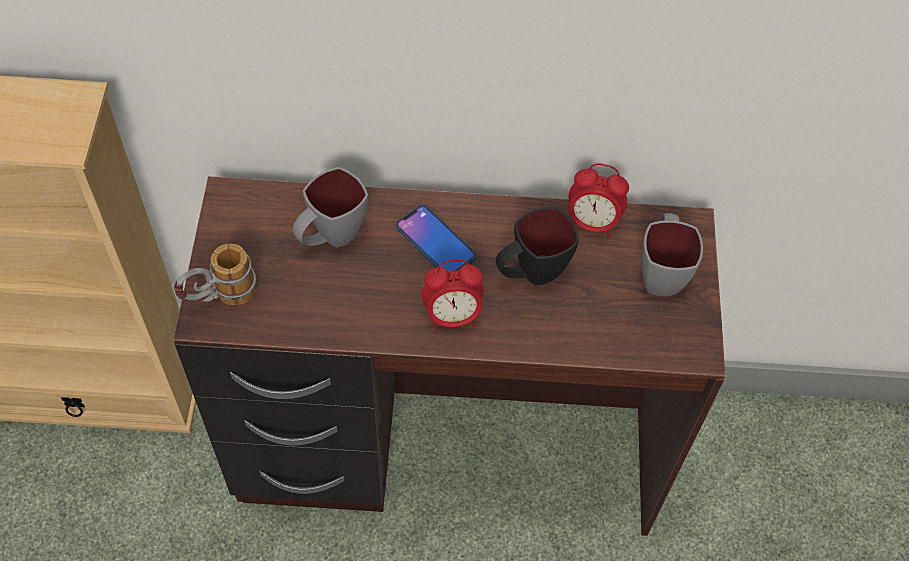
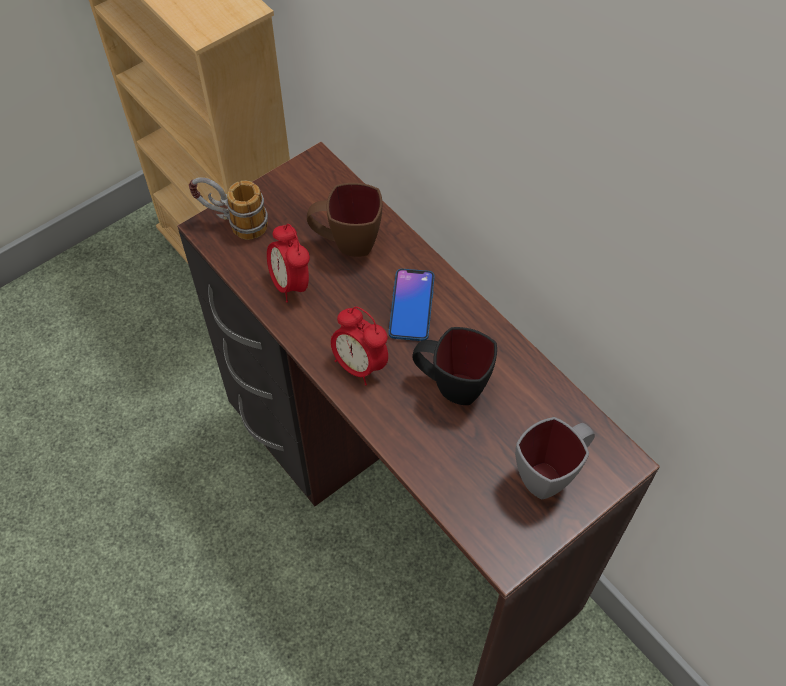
camera: 50 degrees right, 0 degrees up
grey mug [293,167,368,248] -> brown mug [307,183,382,257]
alarm clock [568,164,629,238] -> alarm clock moved to [267,224,310,303]

